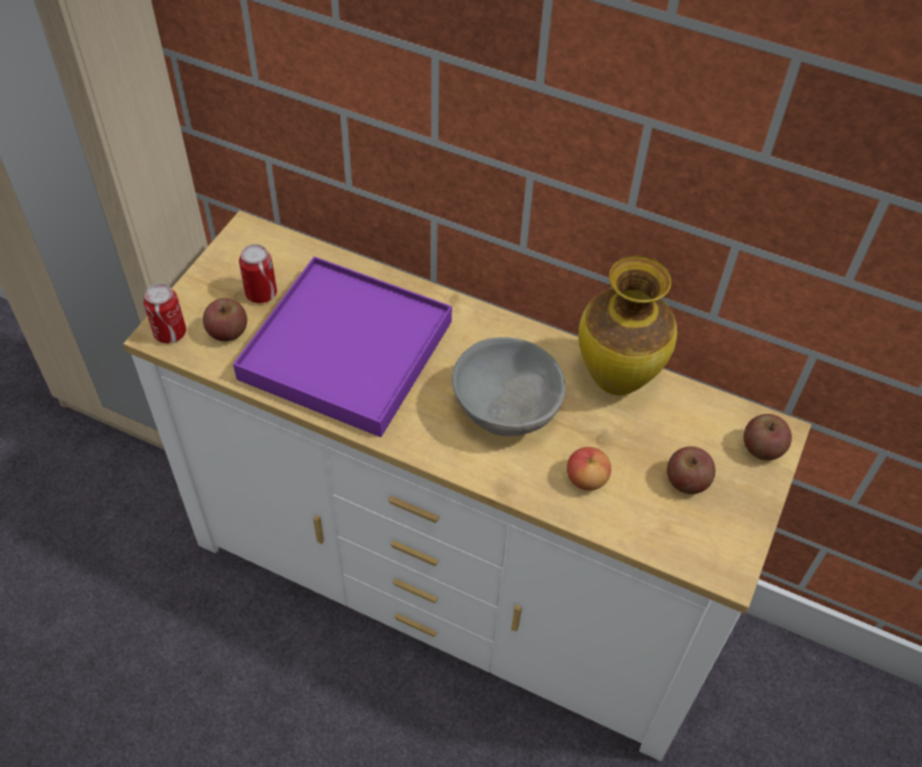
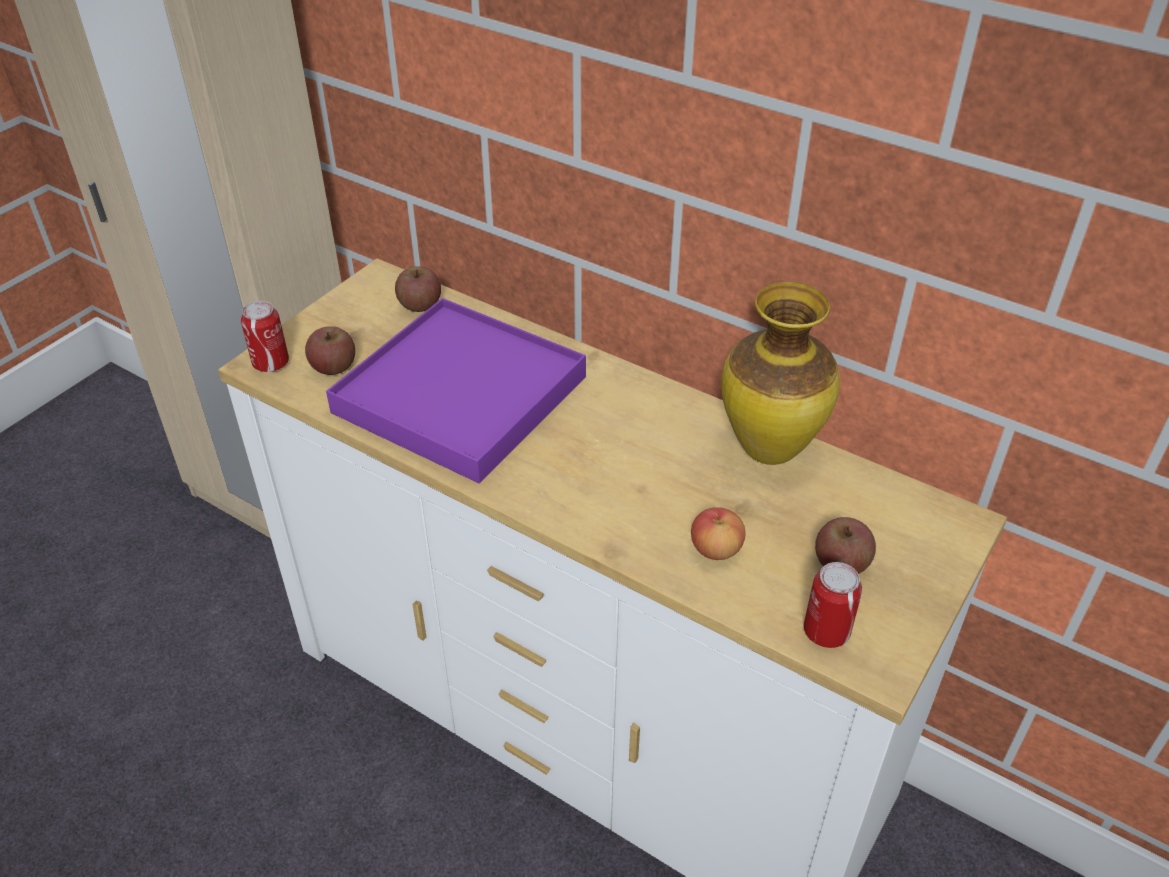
camera: 10 degrees right, 10 degrees down
can [239,244,277,303] -> can moved to [804,562,862,648]
grey bowl [452,337,565,436] -> none
apple [744,414,792,460] -> apple moved to [395,266,441,312]

